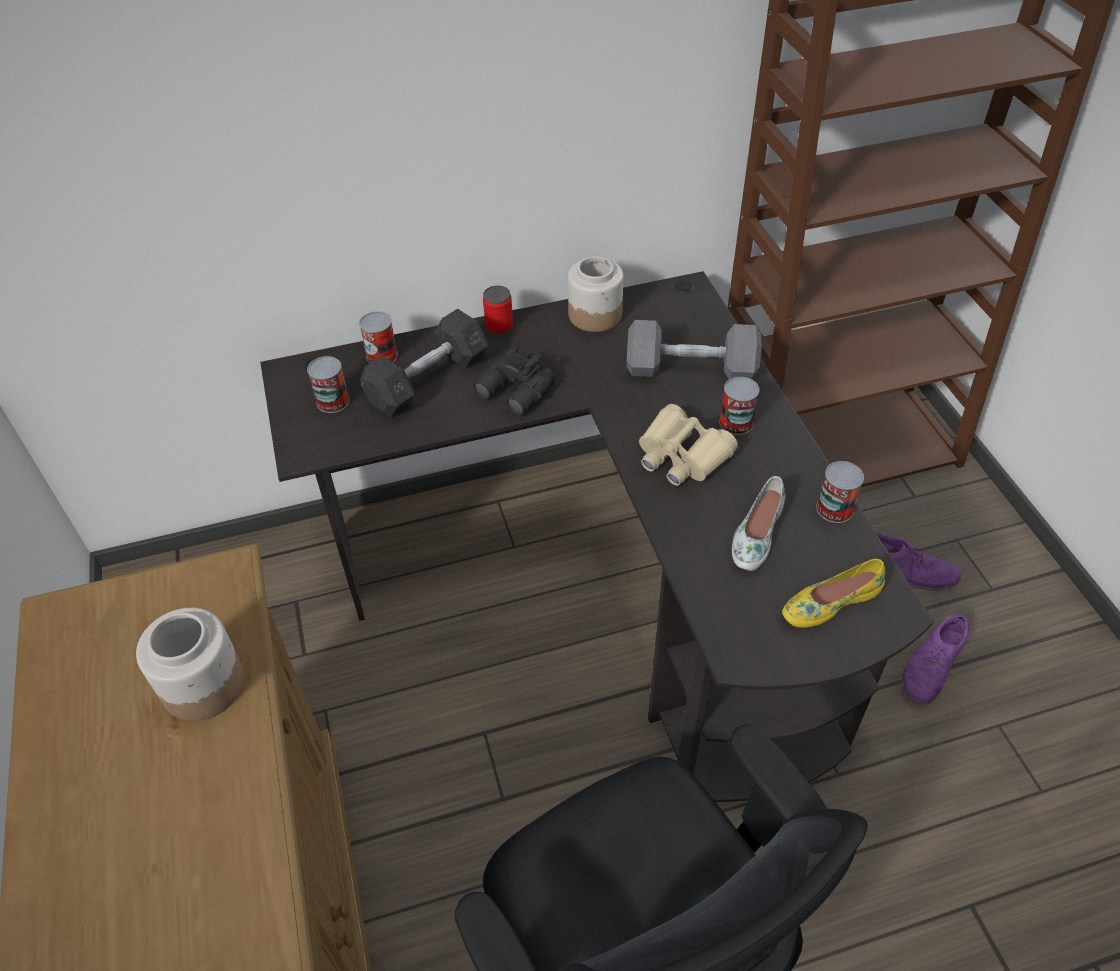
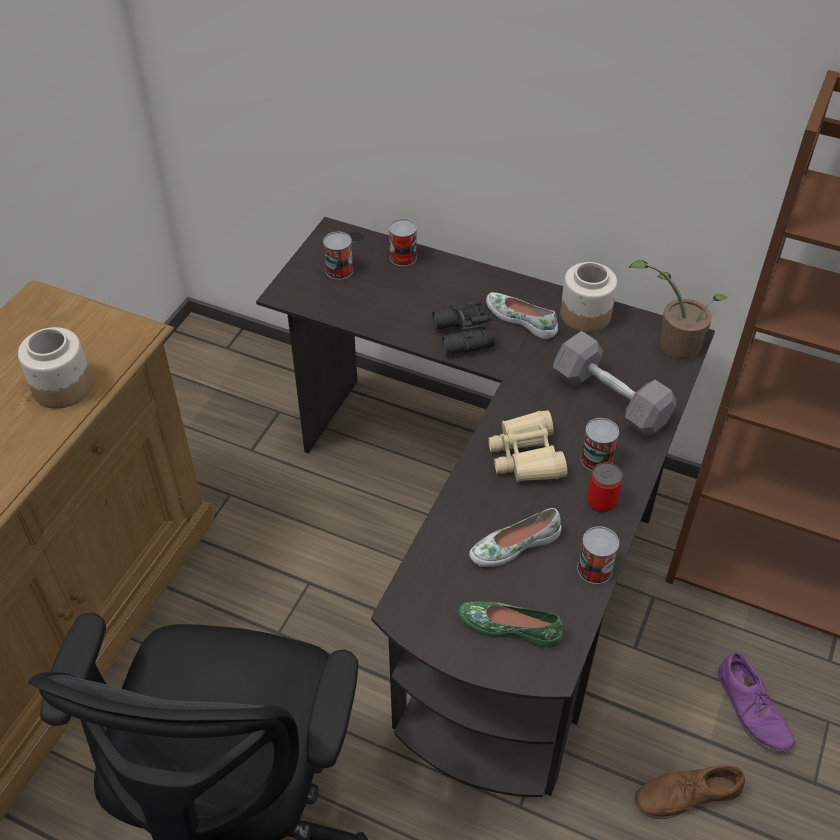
camera: 40 degrees right, 0 degrees up
grey dumbbell [360,309,488,417] -> none
can [483,286,513,335] -> can moved to [587,462,623,512]
yellow shoe [782,559,885,627] -> green shoe [458,601,563,647]
purple shoe [901,615,969,704] -> brown shoe [635,765,745,819]
none -> white shoe [486,292,558,339]
none -> potted plant [629,260,728,359]

